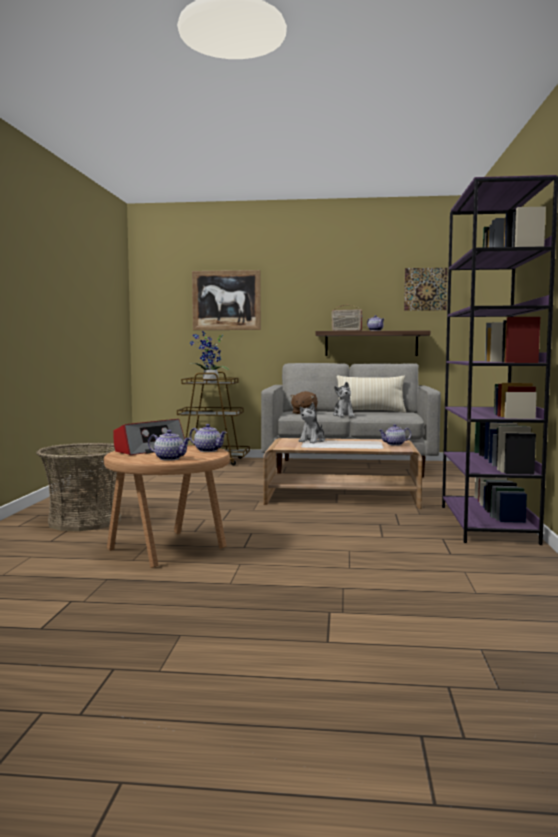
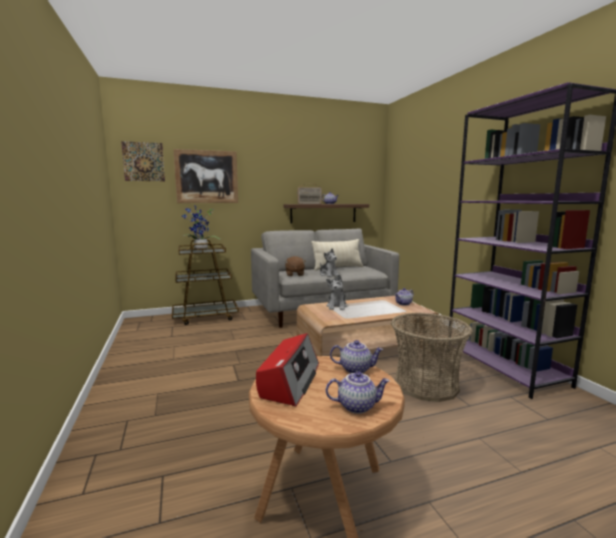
camera: 25 degrees left, 5 degrees up
basket [36,443,121,531] -> basket moved to [391,313,473,402]
picture [404,268,448,311] -> picture moved to [121,141,165,181]

